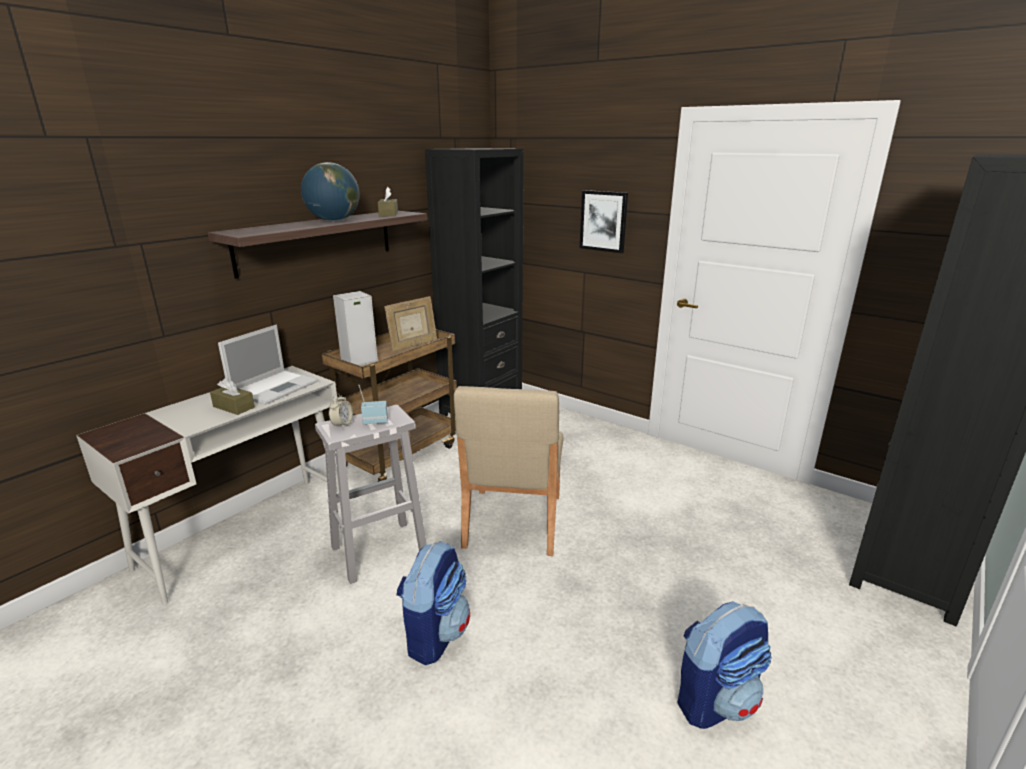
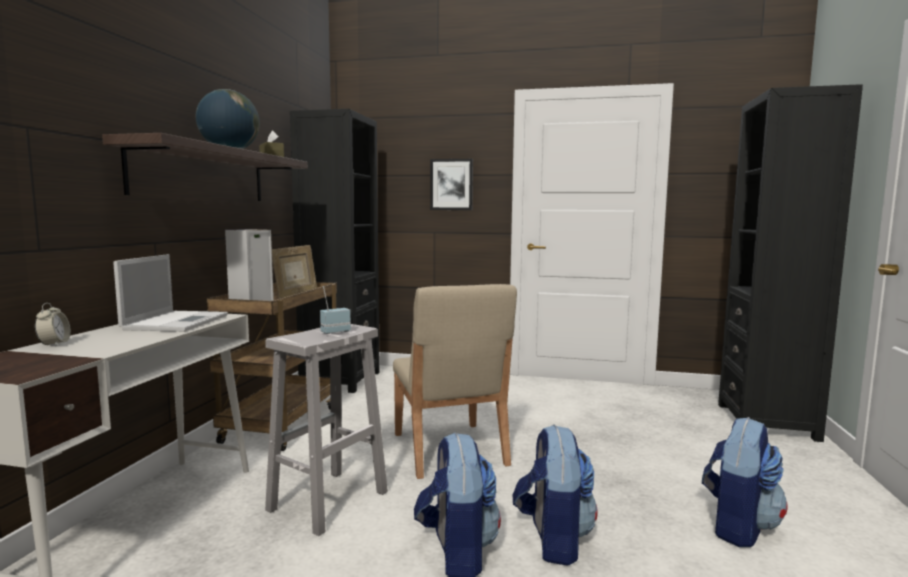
camera: 25 degrees left, 15 degrees down
brown tissue box [210,378,255,415] -> none
alarm clock [329,394,353,429] -> alarm clock moved to [35,303,71,346]
none -> backpack [513,424,598,566]

